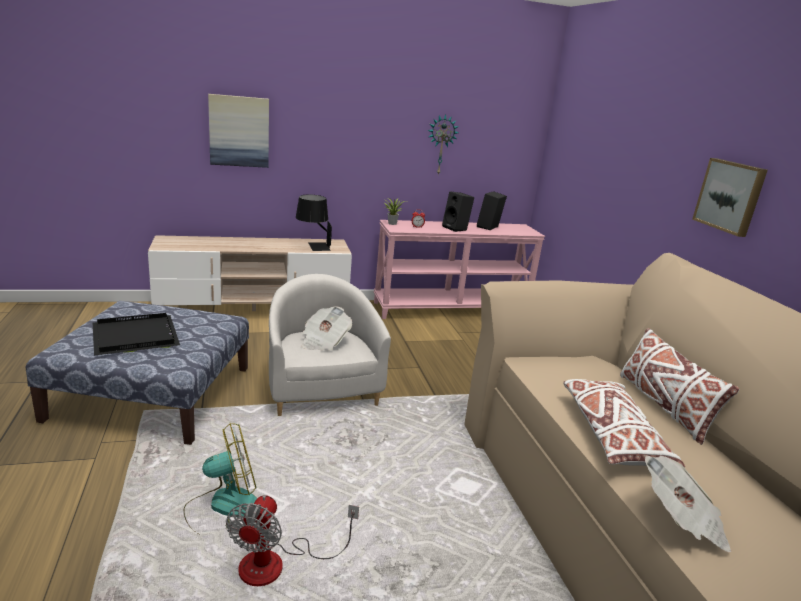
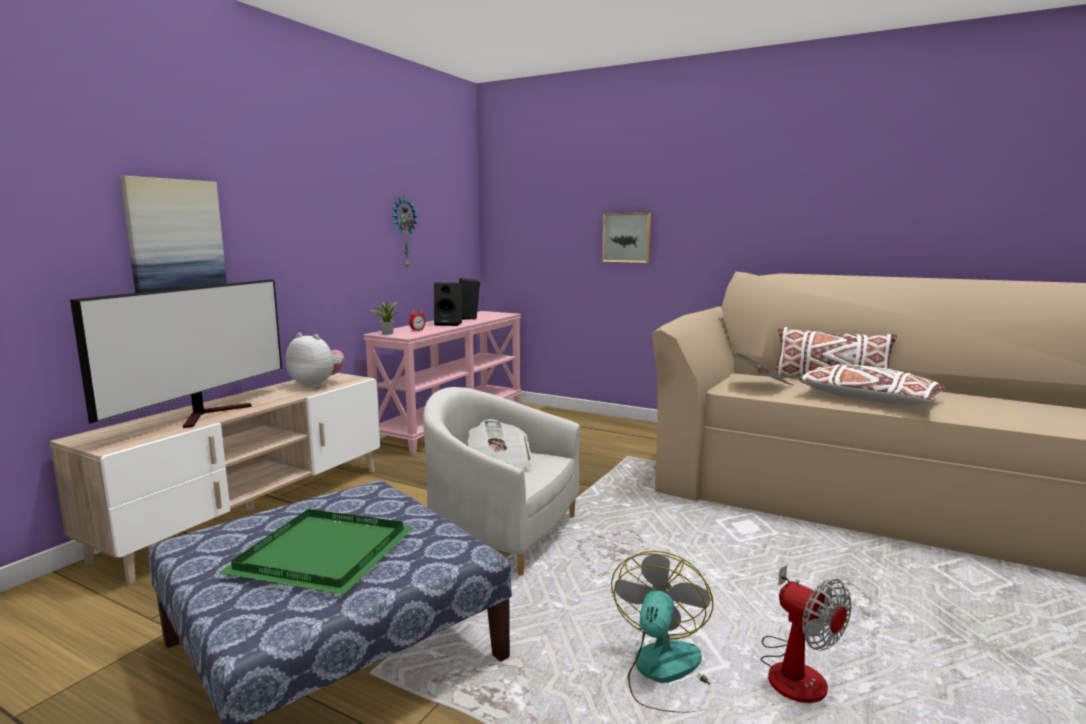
camera: 45 degrees left, 10 degrees down
black tray [93,313,180,355] -> green tray [219,509,414,594]
black table lamp [296,195,332,251] -> plush toy [286,333,345,388]
newspaper [645,455,731,552] -> newspaper moved to [733,353,793,385]
picture [692,158,768,237] -> picture moved to [602,213,651,263]
none -> television [70,279,282,428]

